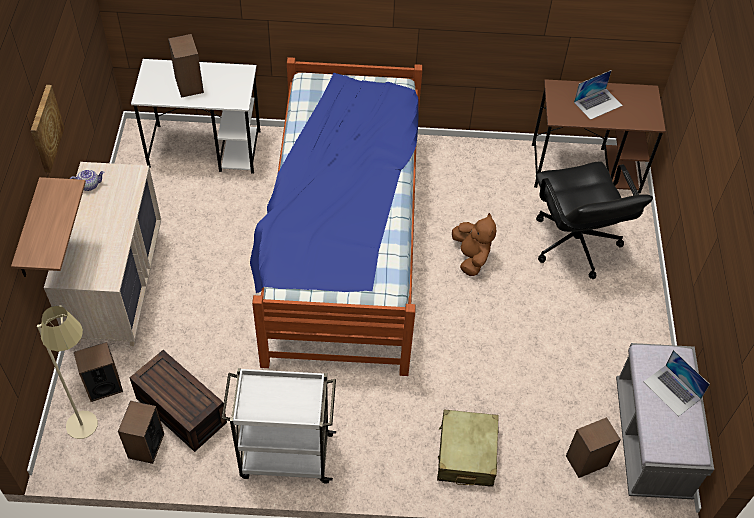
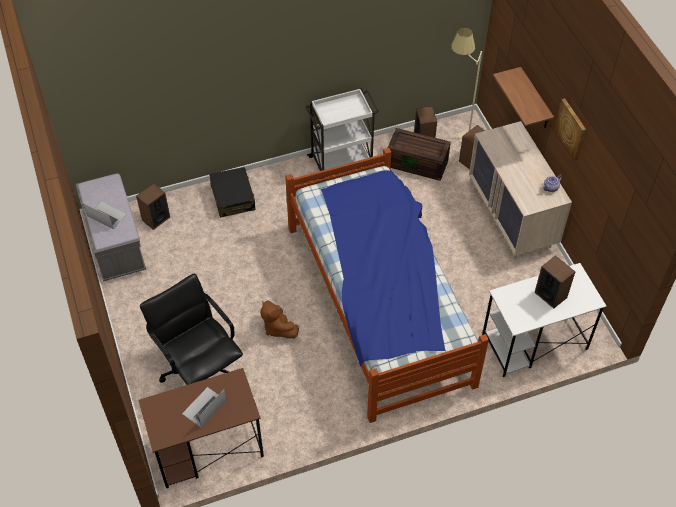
camera: 160 degrees right, 0 degrees up
beige suitcase [437,410,499,487] -> black suitcase [209,167,256,218]

